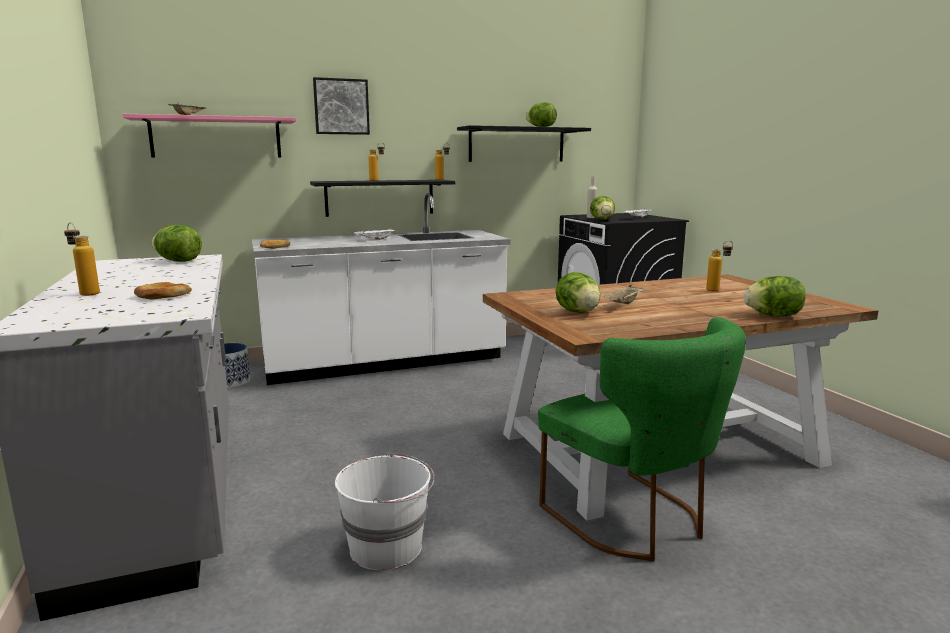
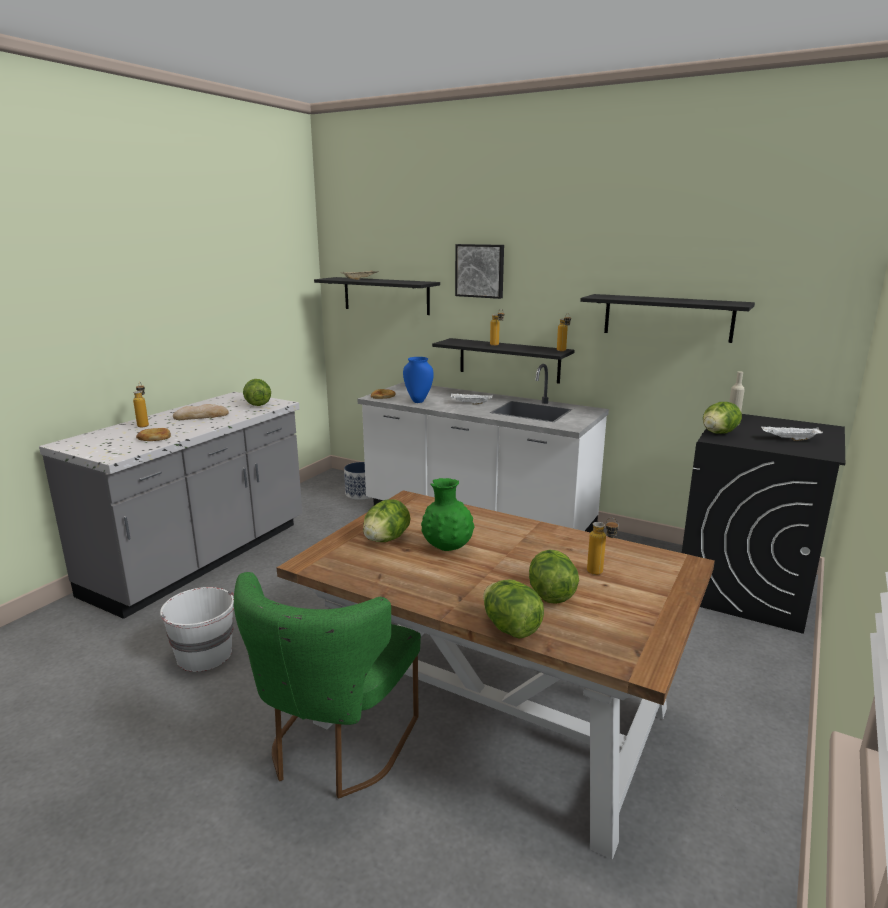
camera: 50 degrees right, 5 degrees up
pink shelf [123,114,296,158] -> black shelf [314,277,440,315]
lettuce [525,102,557,127] -> lettuce moved to [529,550,579,604]
beige tray [602,285,644,304] -> green vase [421,478,475,551]
none -> bread [173,404,229,420]
none -> blue vase [403,357,434,403]

